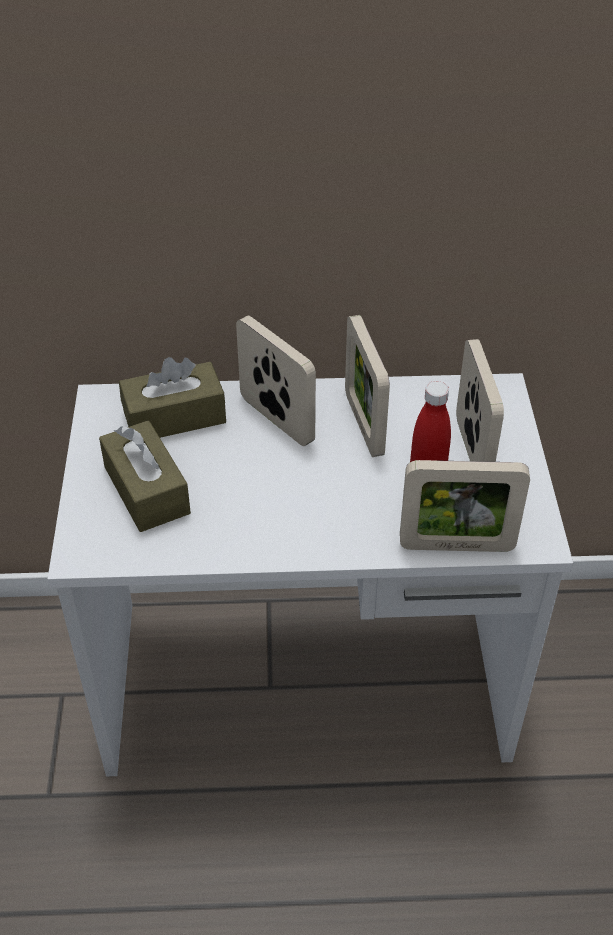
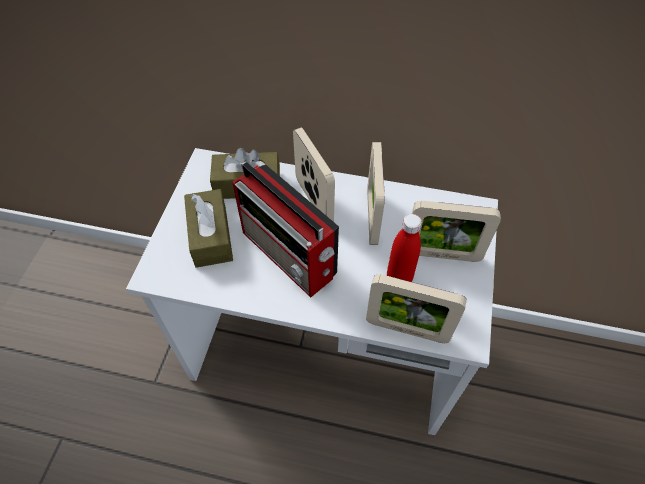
camera: 15 degrees right, 10 degrees up
picture frame [456,339,504,462] -> picture frame turned 90 degrees clockwise [412,201,501,262]
none -> radio [233,162,339,298]

